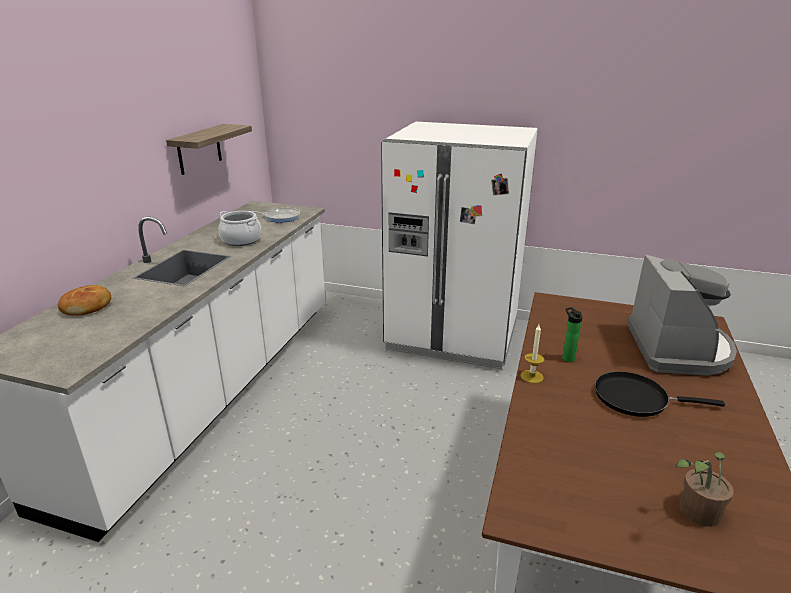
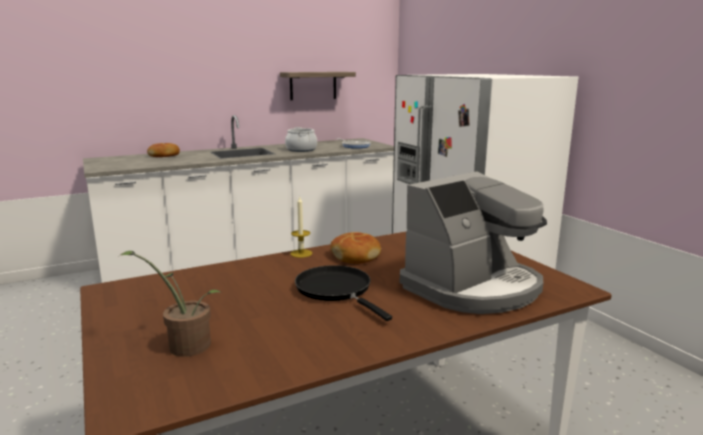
camera: 45 degrees right, 10 degrees down
bottle [562,307,583,362] -> bread [330,232,381,264]

